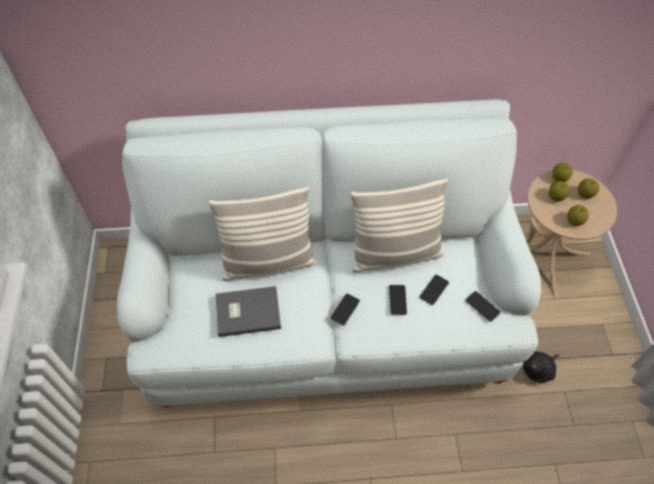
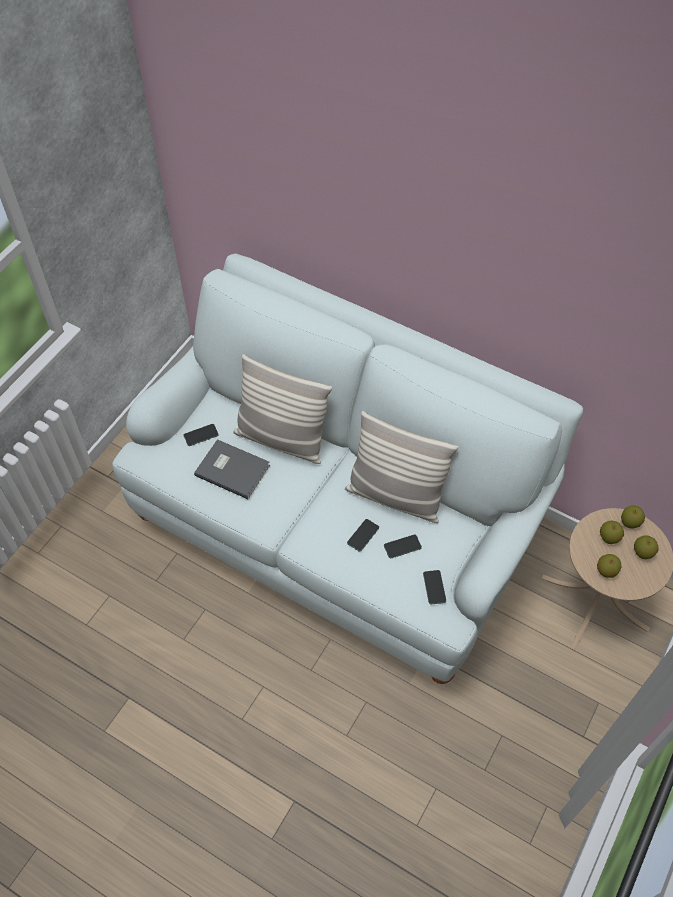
camera: 35 degrees right, 0 degrees up
phone [330,294,360,326] -> phone moved to [184,424,219,446]
black plush toy [523,351,560,383] -> none

